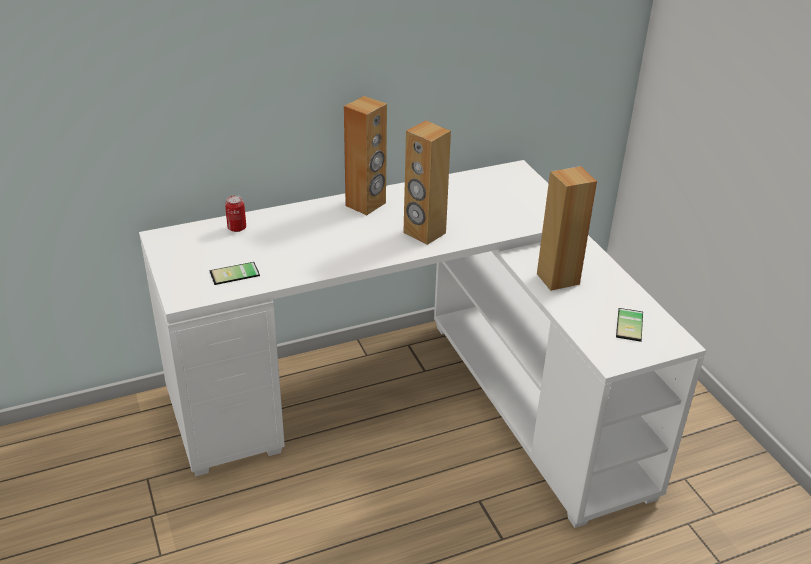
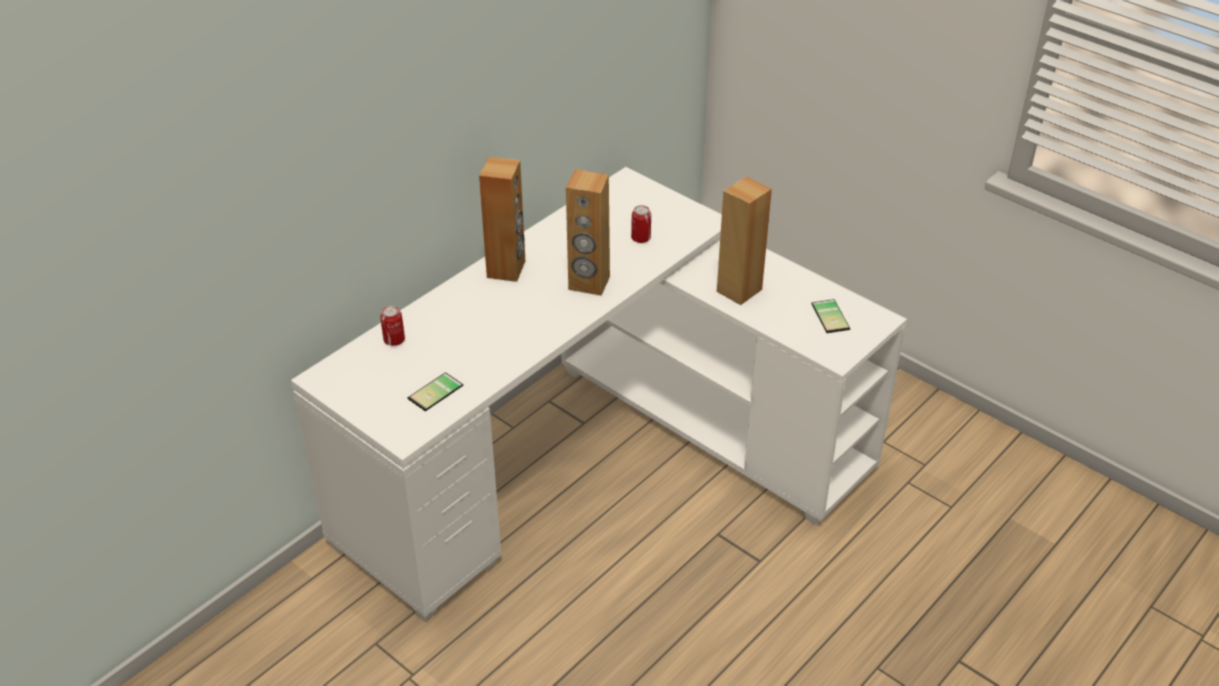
camera: 25 degrees left, 5 degrees up
none -> can [631,205,651,243]

